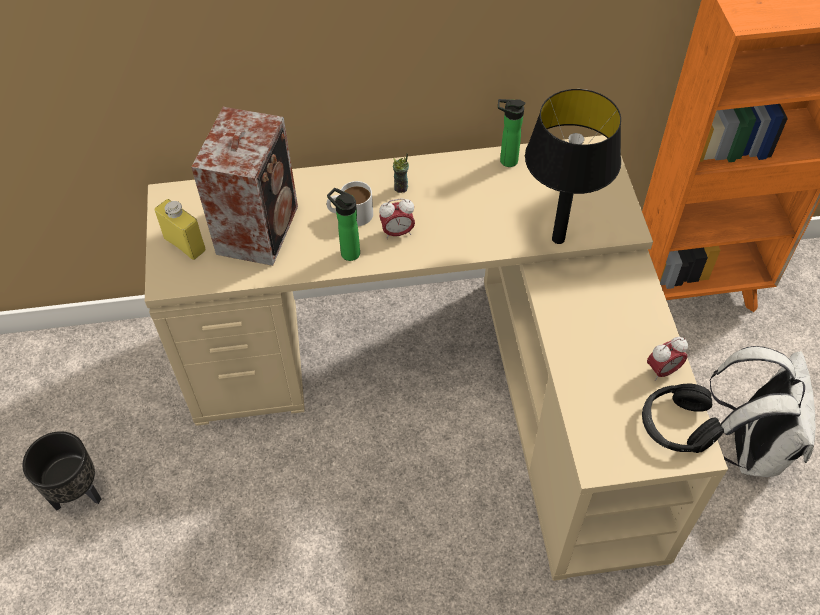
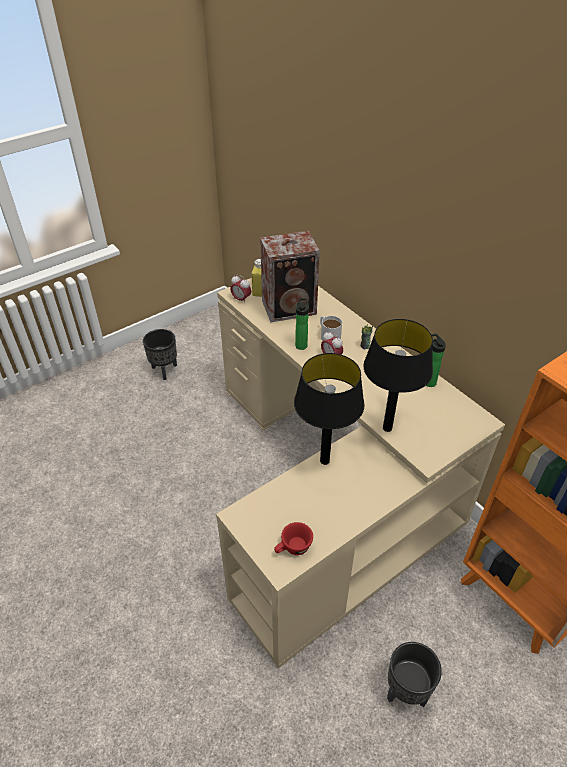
camera: 60 degrees right, 10 degrees down
black headphones [642,384,724,453] -> red cup [274,522,313,555]
alarm clock [647,337,688,381] -> alarm clock moved to [230,275,251,304]
white backpack [710,346,816,477] -> black planter [387,642,442,707]
none -> black table lamp [294,353,365,465]

